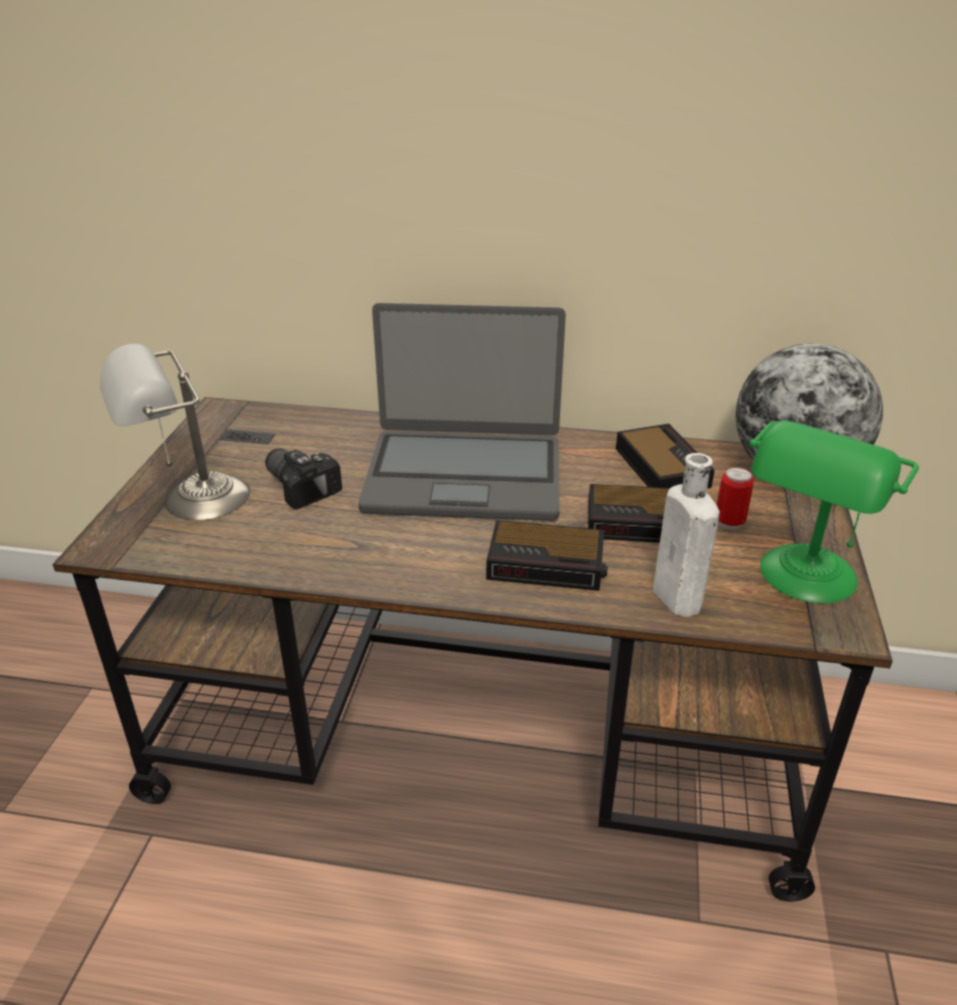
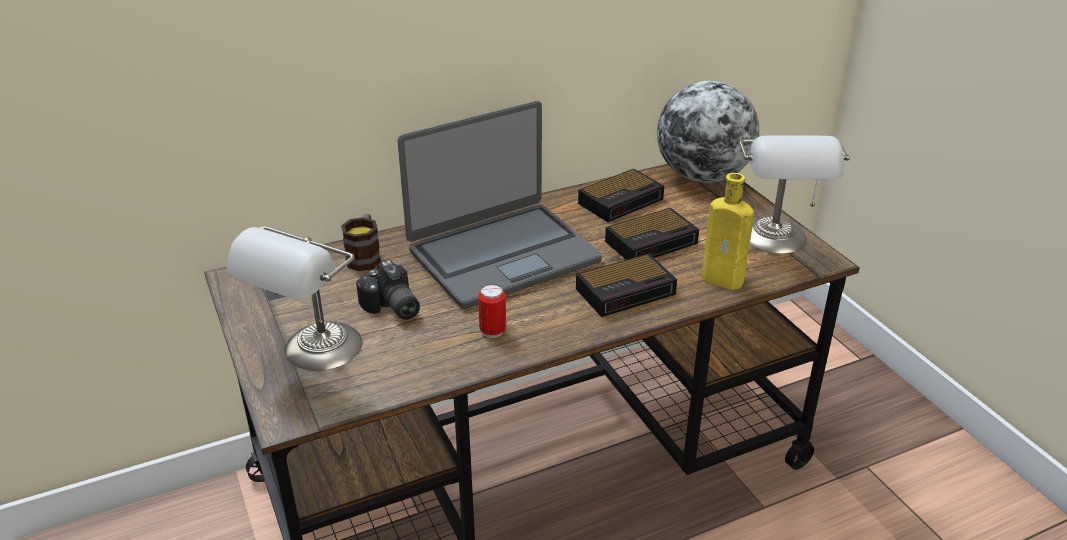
camera: 35 degrees left, 0 degrees up
camera [265,448,342,510] -> camera turned 135 degrees counterclockwise [356,260,420,320]
alarm clock [616,424,715,488] -> alarm clock turned 105 degrees clockwise [578,169,664,222]
white bottle [653,453,720,617] -> yellow bottle [702,173,754,290]
can [717,467,754,529] -> can moved to [478,284,506,338]
green table lamp [749,420,919,603] -> white table lamp [739,135,850,254]
none -> mug [341,214,381,271]

